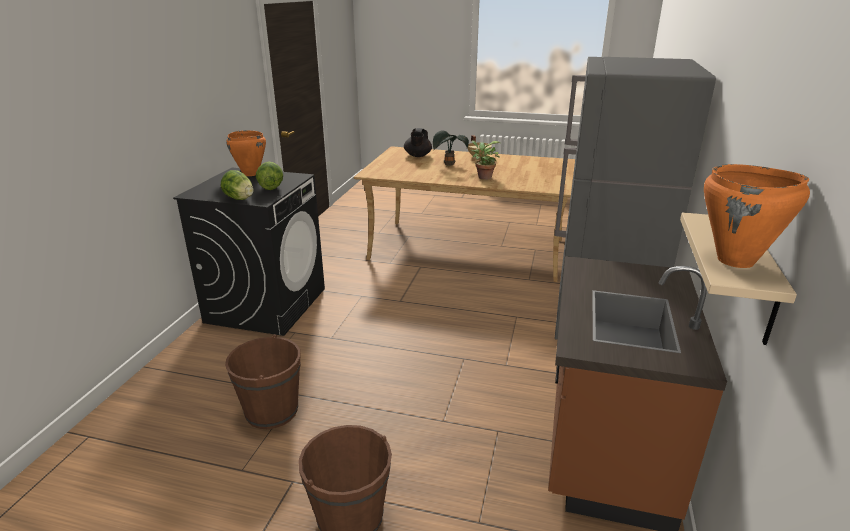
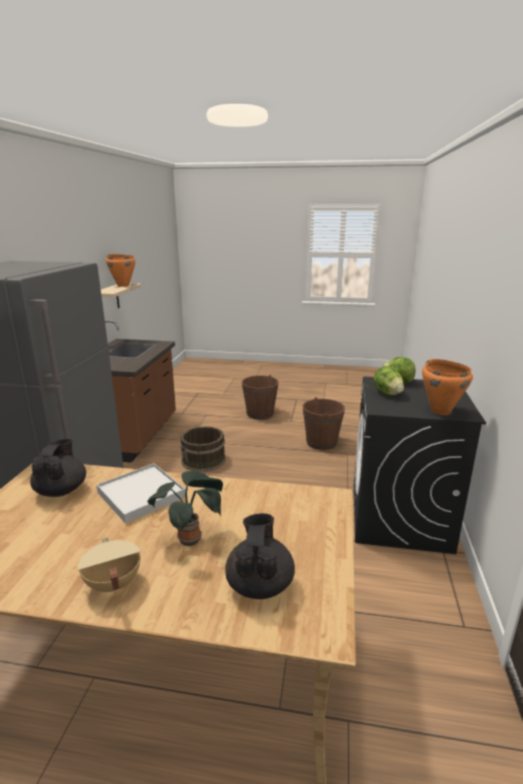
camera: 175 degrees right, 5 degrees down
potted plant [471,140,500,180] -> white tray [96,463,185,523]
none -> black teapot [30,439,86,497]
none -> brown bucket [180,426,226,472]

